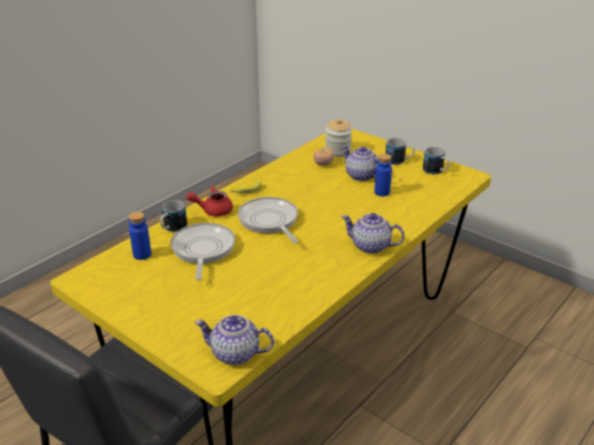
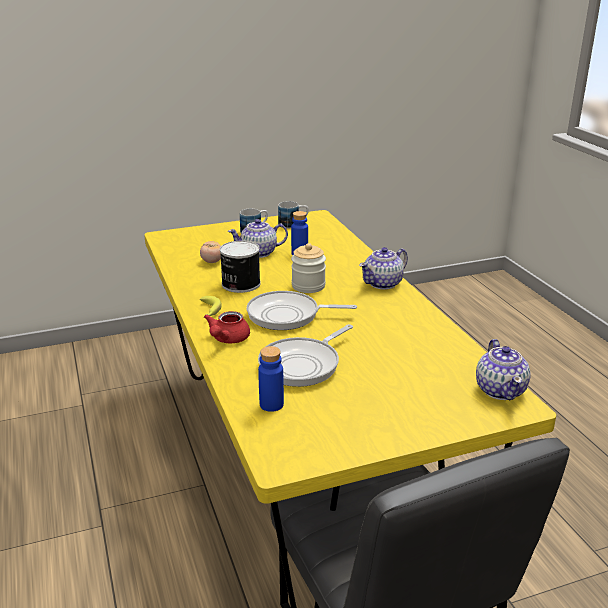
camera: 60 degrees left, 5 degrees down
mug [160,200,187,232] -> none
frying pan [171,223,235,280] -> frying pan turned 75 degrees counterclockwise [258,324,353,387]
teapot [195,315,274,365] -> teapot turned 45 degrees counterclockwise [476,339,531,400]
jar [325,118,352,157] -> jar moved to [291,243,326,293]
none -> can [220,241,261,293]

